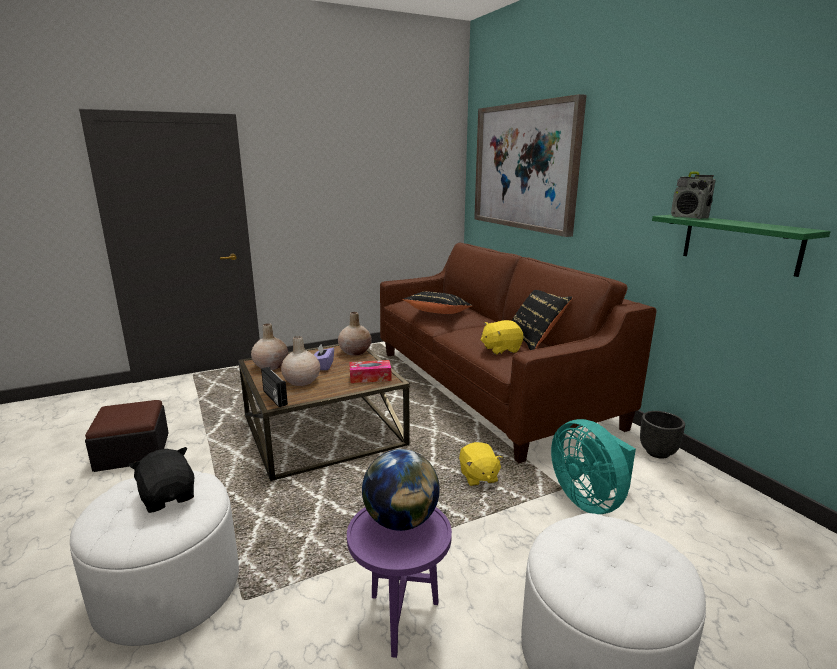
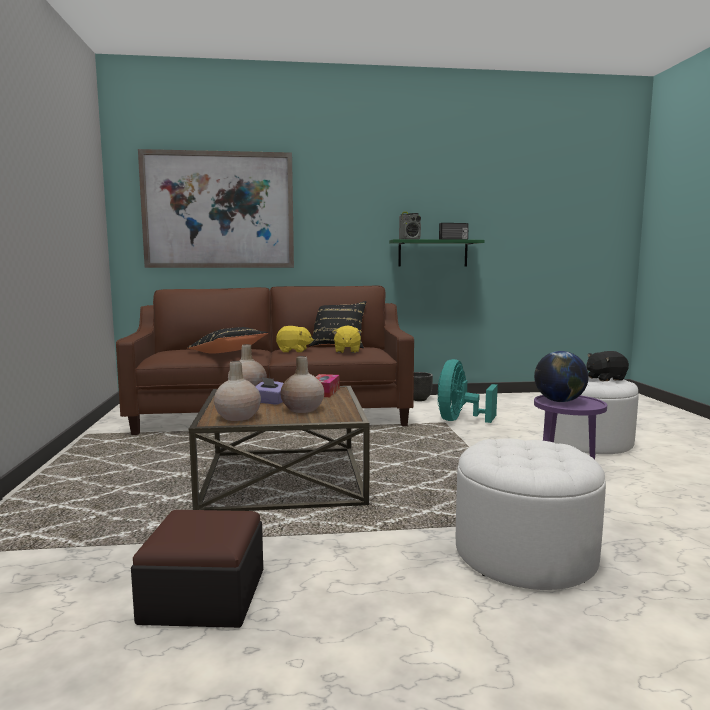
camera: 70 degrees left, 10 degrees down
black plush toy [128,447,194,513] -> black plush toy moved to [586,351,629,381]
radio [261,367,288,407] -> radio moved to [439,223,469,240]
yellow plush toy [459,442,503,486] -> yellow plush toy moved to [276,326,314,352]
turquoise fan [551,419,636,514] -> turquoise fan turned 120 degrees clockwise [438,359,498,423]

